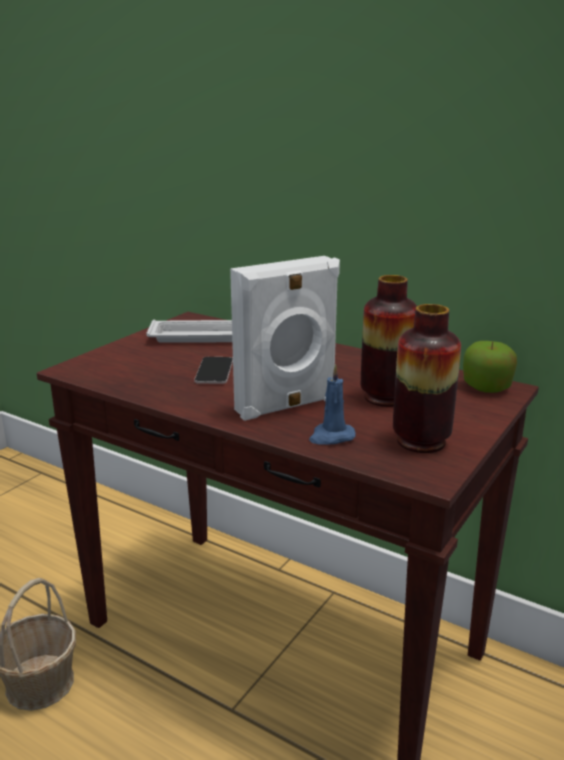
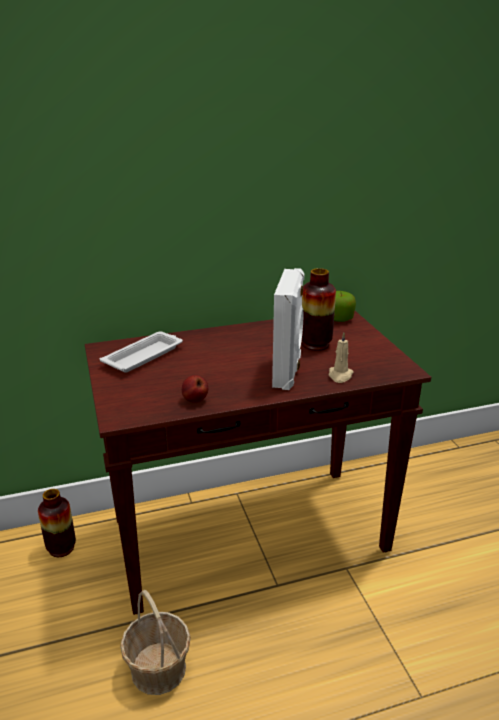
camera: 50 degrees left, 5 degrees up
phone [194,357,233,384] -> none
blue candle [309,364,356,445] -> beige candle [329,332,353,383]
vase [393,304,461,453] -> vase moved to [38,489,76,557]
none -> apple [182,375,208,402]

